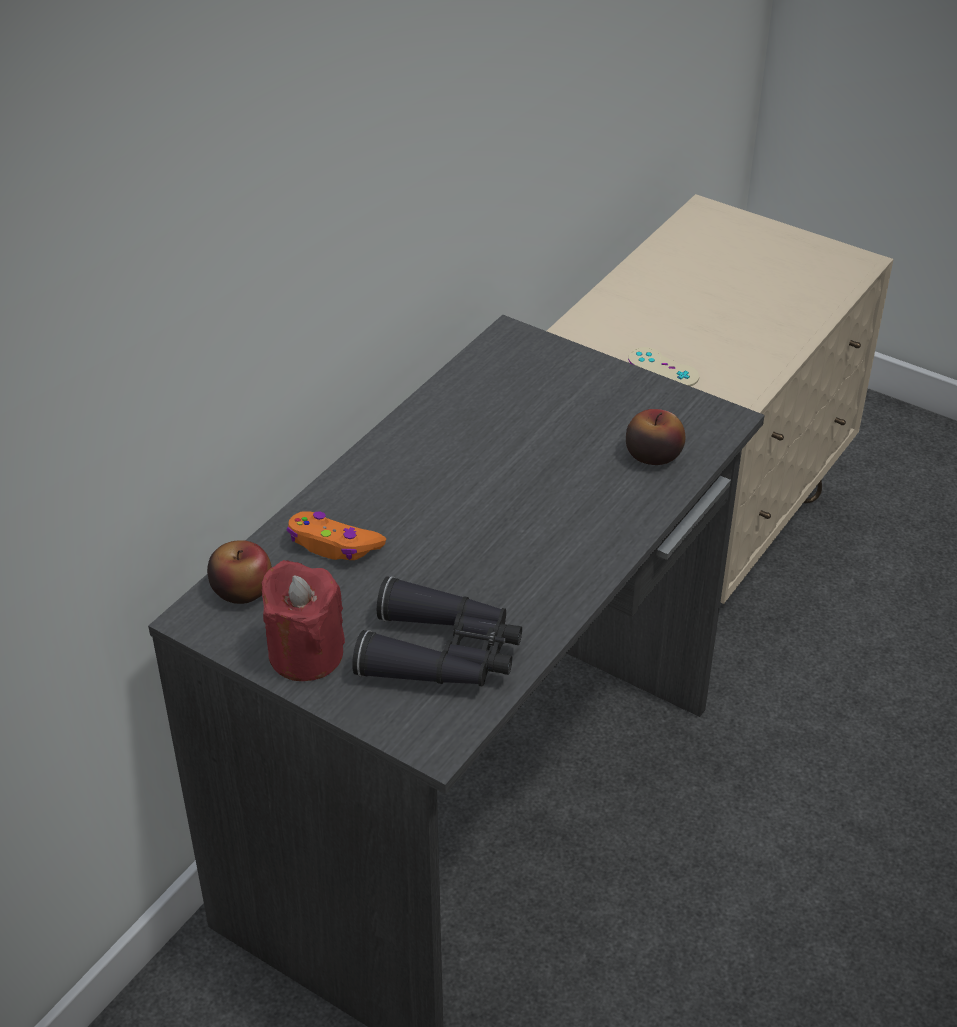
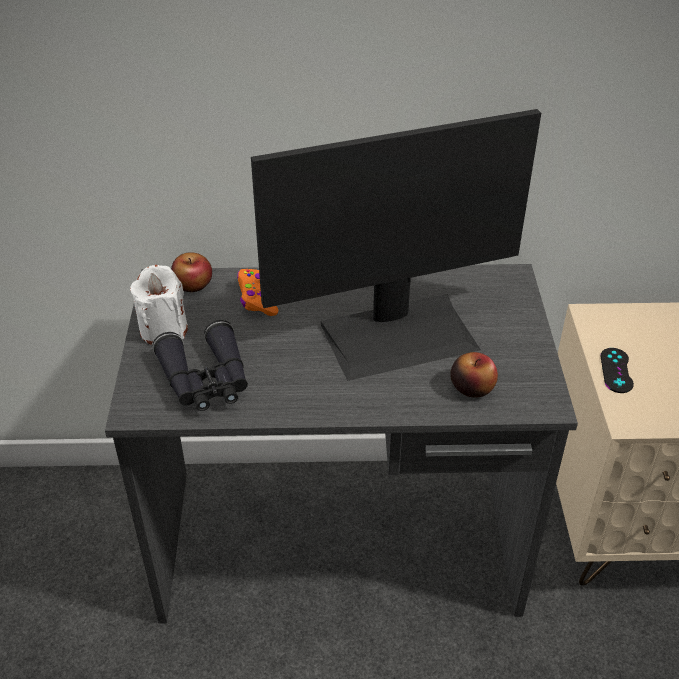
camera: 55 degrees right, 0 degrees up
red candle [261,560,345,681] -> white candle [130,265,188,345]
beige game controller [628,347,699,386] -> black game controller [600,348,634,393]
none -> monitor [251,109,541,381]

